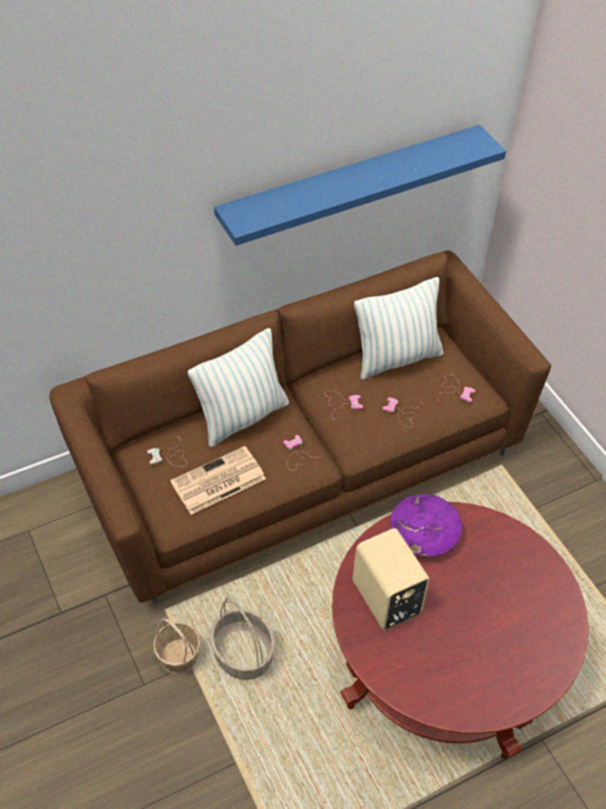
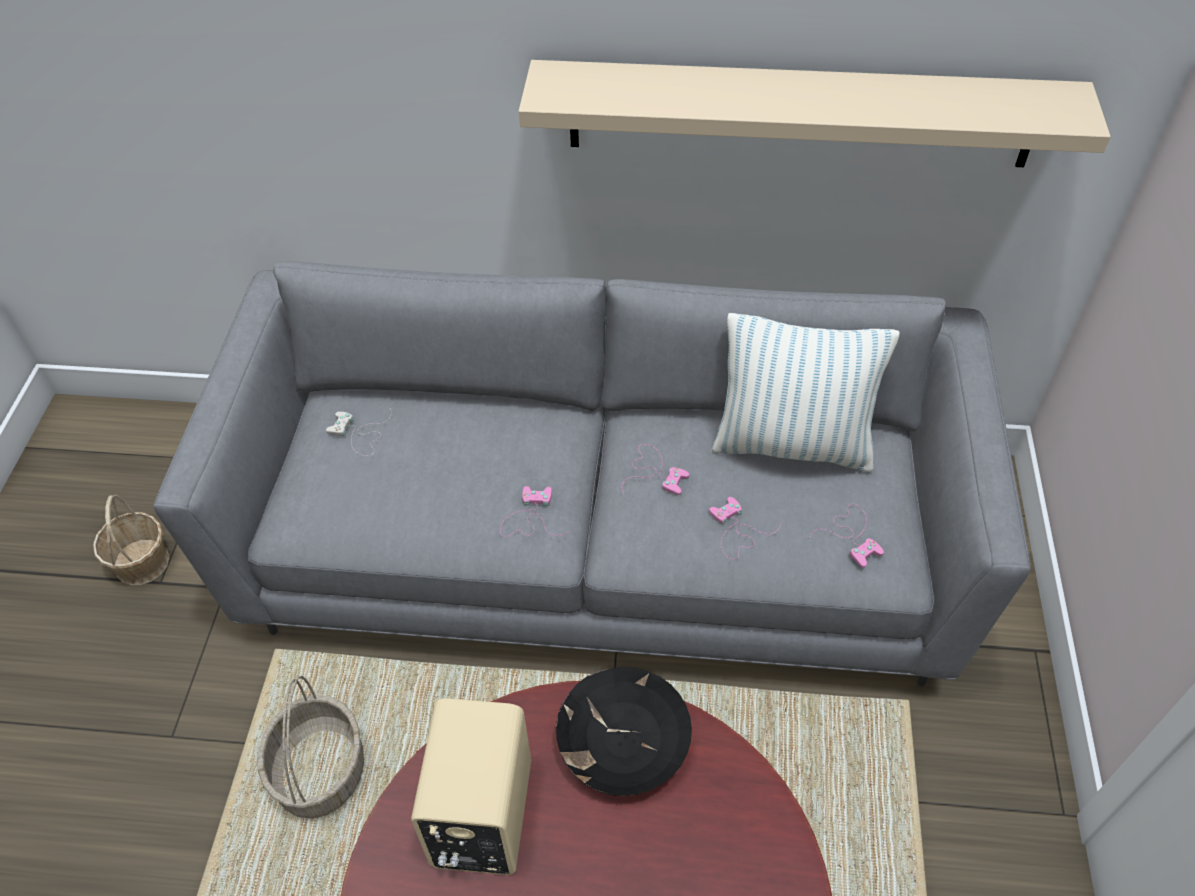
camera: 35 degrees right, 0 degrees up
brown sofa [50,251,551,604] -> grey sofa [153,261,1031,687]
basket [153,618,201,675] -> basket moved to [93,495,170,585]
newspaper [170,446,266,515] -> none
pillow [188,328,289,448] -> none
blue shelf [214,125,506,246] -> beige shelf [519,60,1111,167]
purple bowl [390,494,462,557] -> black bowl [556,667,692,796]

